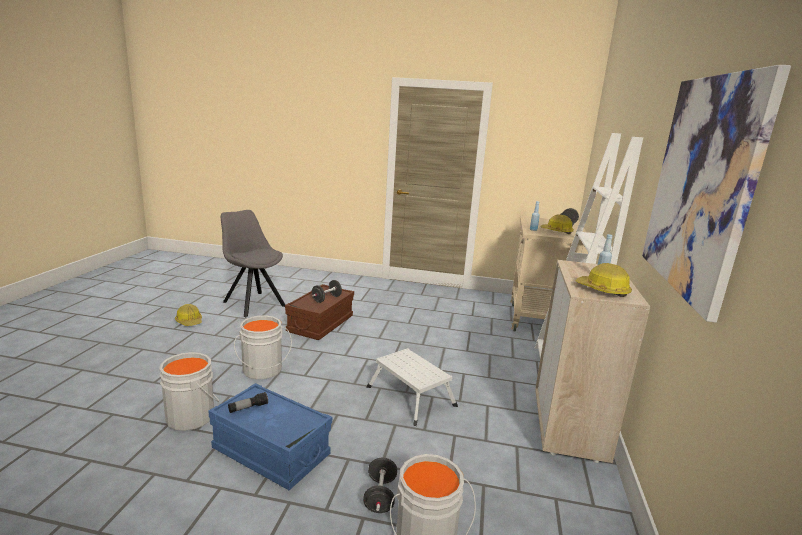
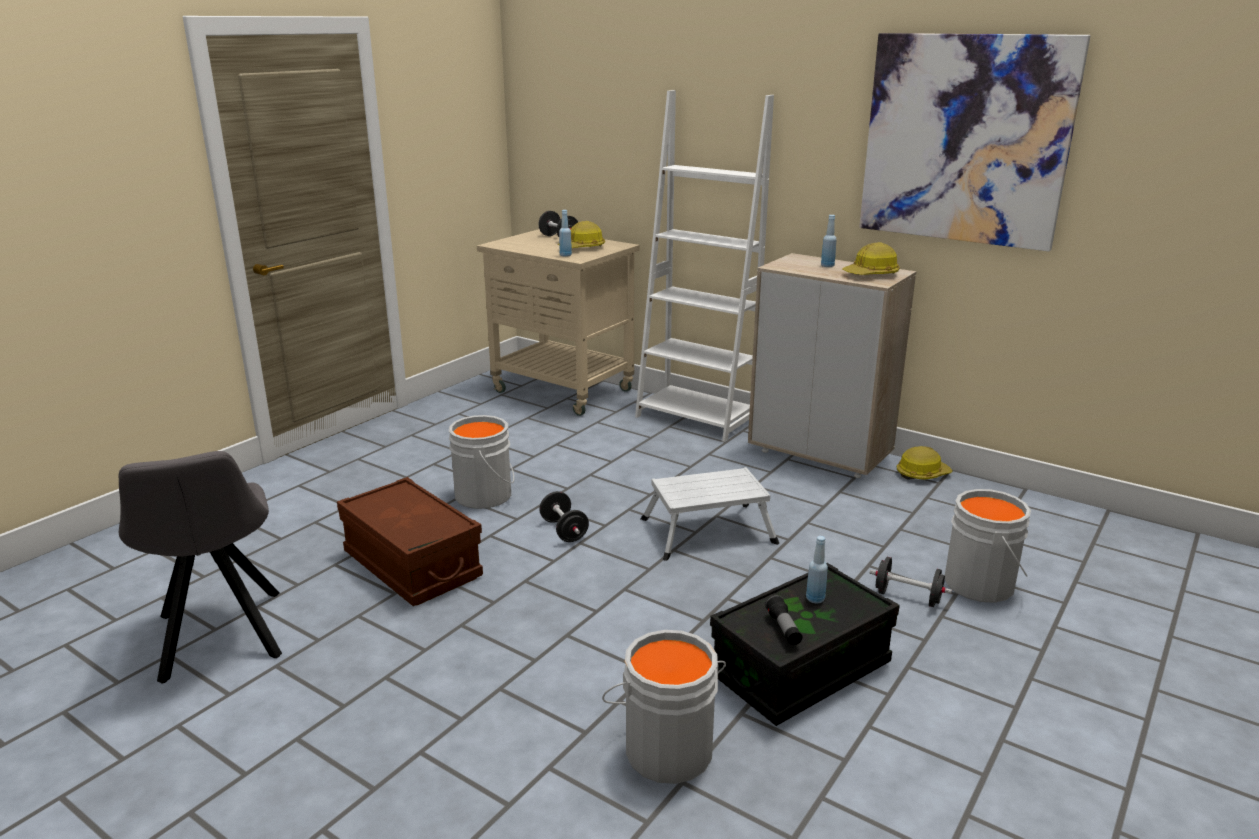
camera: 65 degrees left, 5 degrees up
hard hat [175,304,202,326] -> hard hat moved to [897,446,953,480]
blue storage box [208,383,332,490] -> black storage box [710,563,900,726]
grey chair [221,210,285,317] -> grey chair turned 90 degrees counterclockwise [119,451,282,683]
grey bucket [234,316,292,379] -> grey bucket moved to [449,415,514,509]
black dumbbell [312,280,342,303] -> black dumbbell moved to [539,491,589,542]
none -> blue bottle [806,536,828,604]

